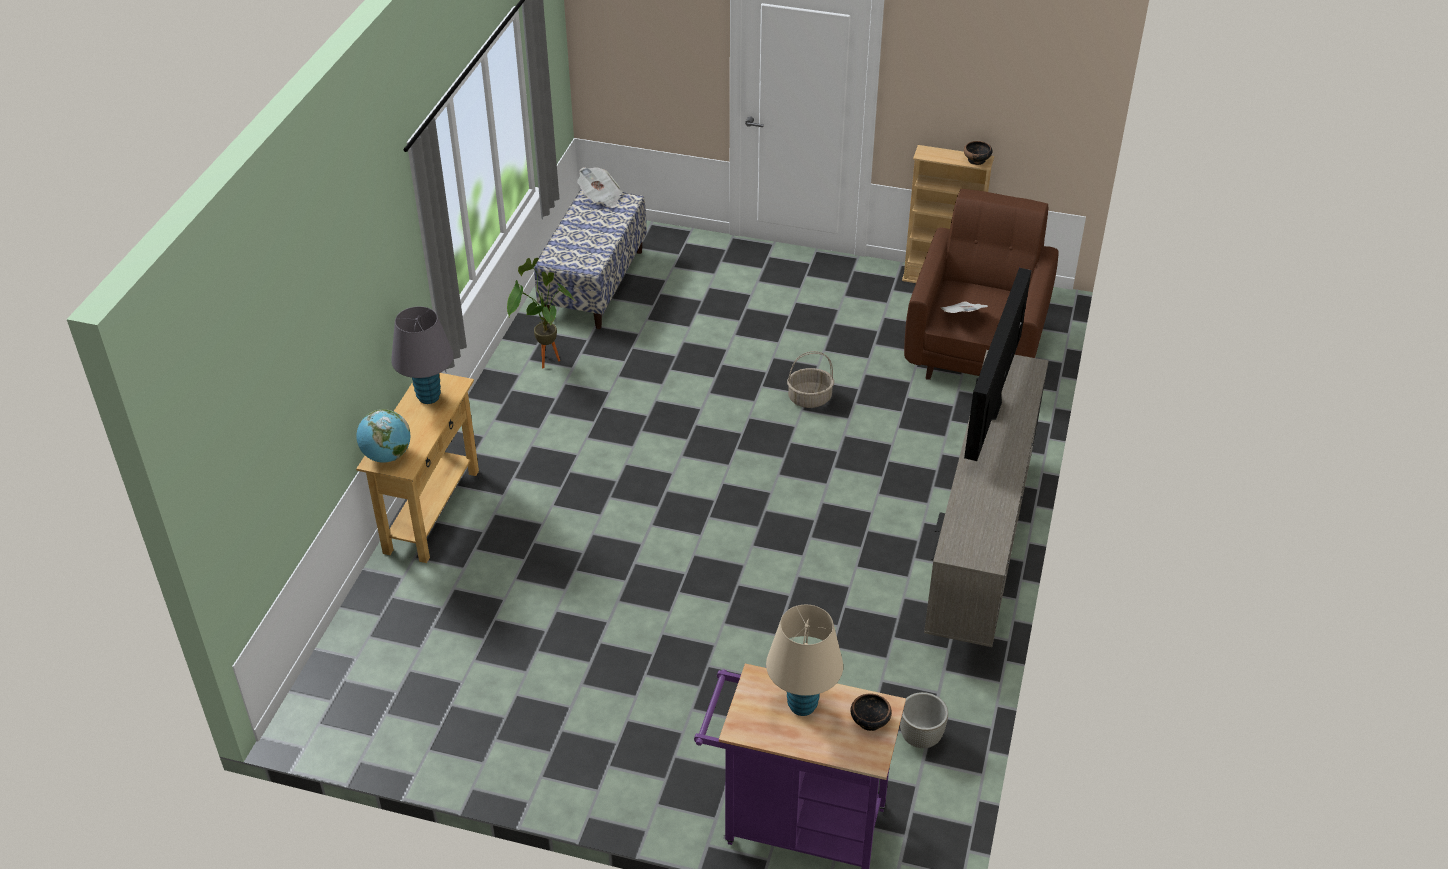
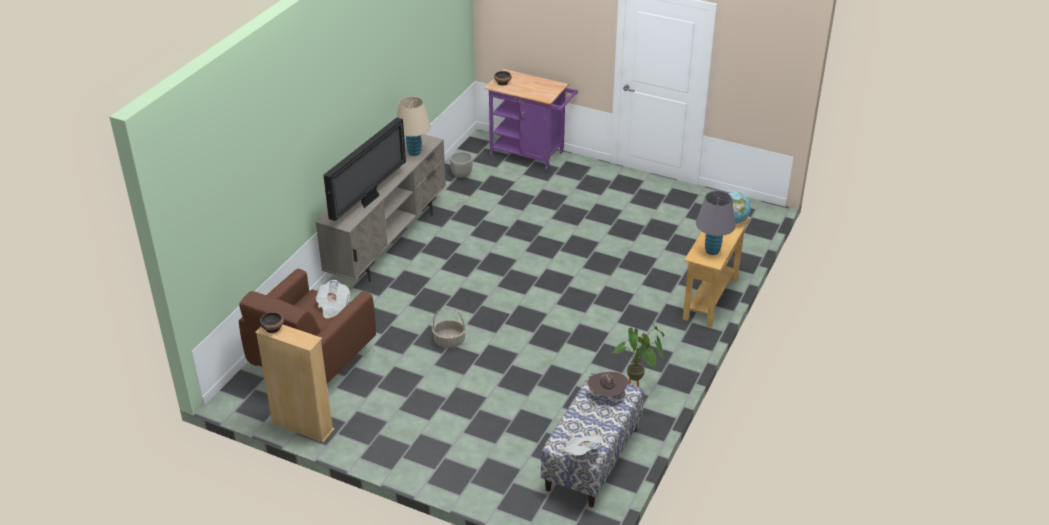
camera: 170 degrees left, 5 degrees down
beige table lamp [766,605,843,716] -> beige table lamp moved to [397,96,431,156]
none -> brown hat [588,372,628,397]

